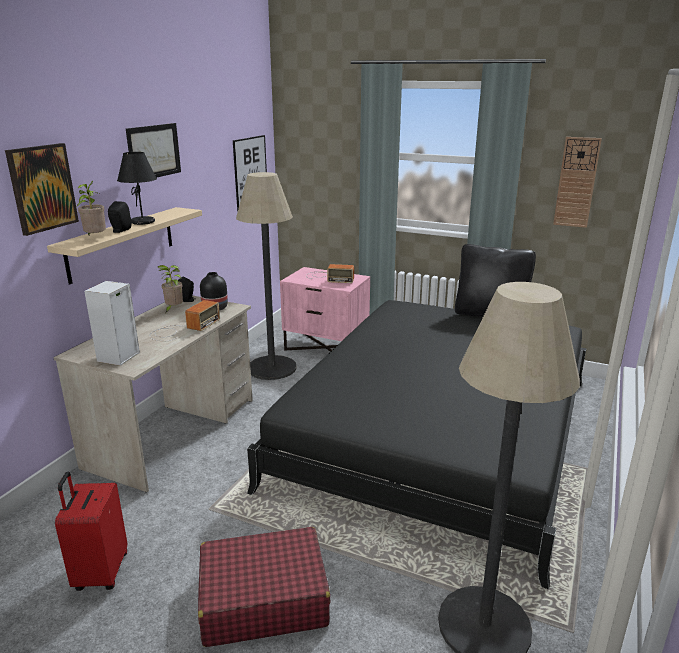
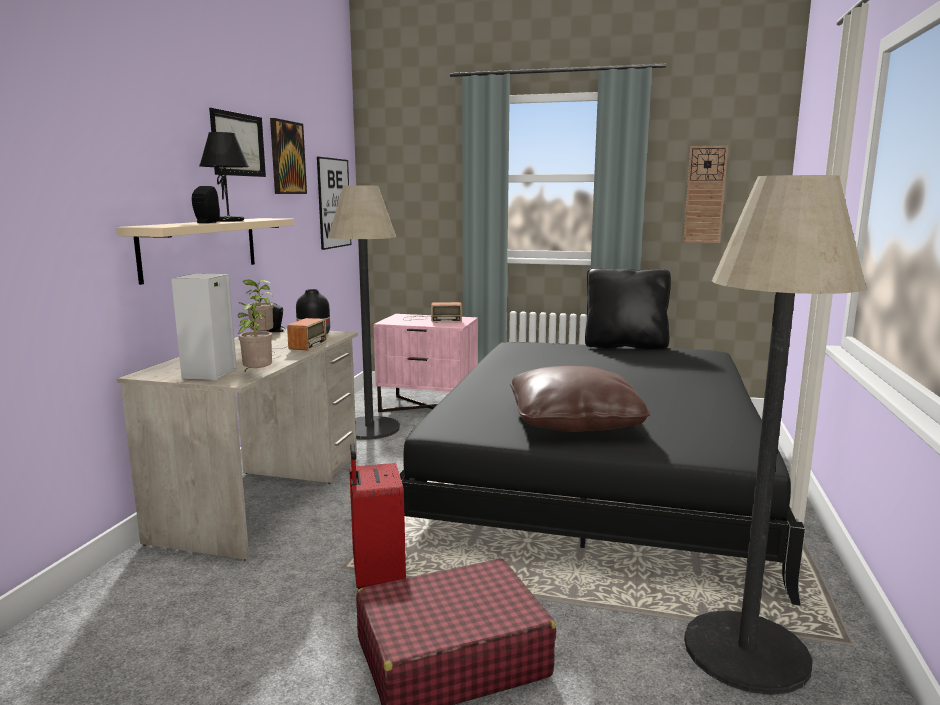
camera: 10 degrees left, 10 degrees down
picture [5,143,79,236] -> picture moved to [270,118,307,194]
red suitcase [55,472,127,591] -> red suitcase moved to [349,443,406,589]
potted plant [77,181,106,235] -> potted plant moved to [238,301,272,372]
none -> brown pillow [510,366,650,432]

